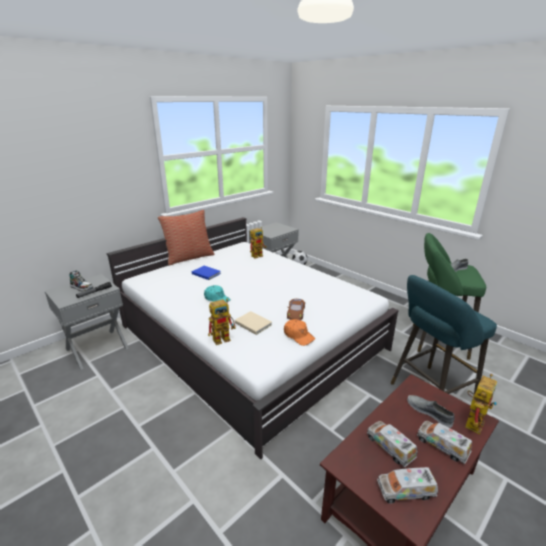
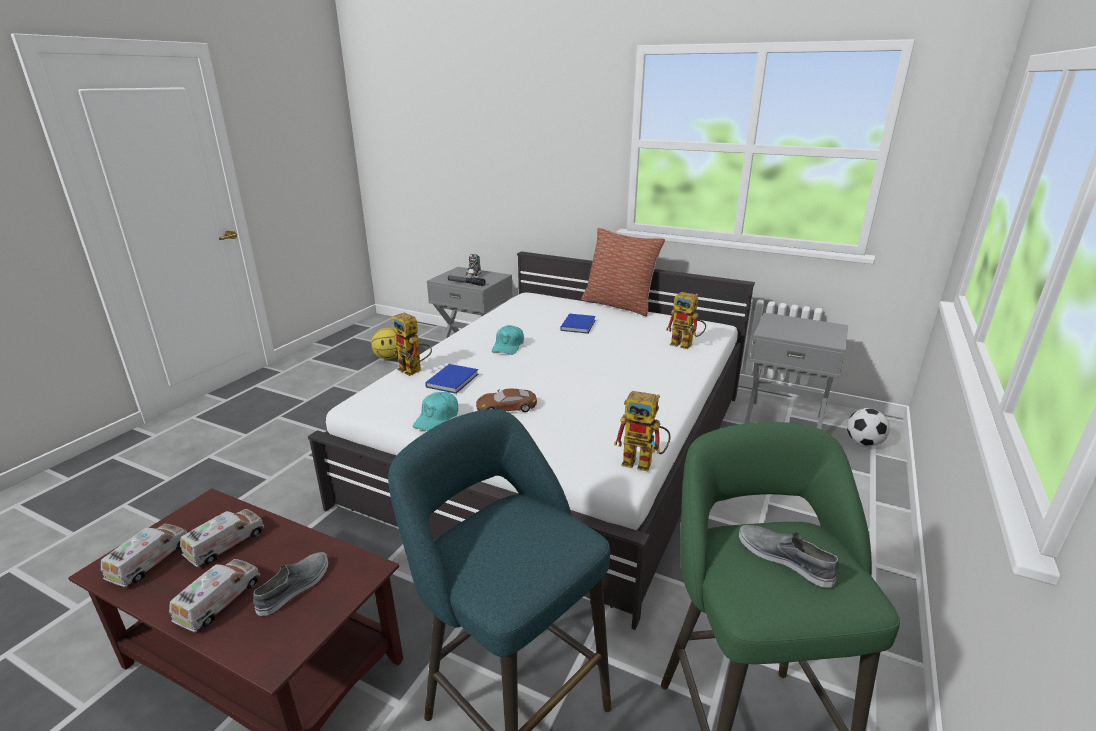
camera: 70 degrees right, 0 degrees up
beige book [235,311,272,335] -> blue book [425,364,478,394]
orange cap [284,319,315,346] -> turquoise cap [413,392,458,431]
toy truck [377,467,438,504] -> toy truck turned 45 degrees clockwise [101,524,187,587]
toy robot [465,374,497,434] -> toy robot moved to [614,391,671,471]
none -> basketball [371,328,398,360]

